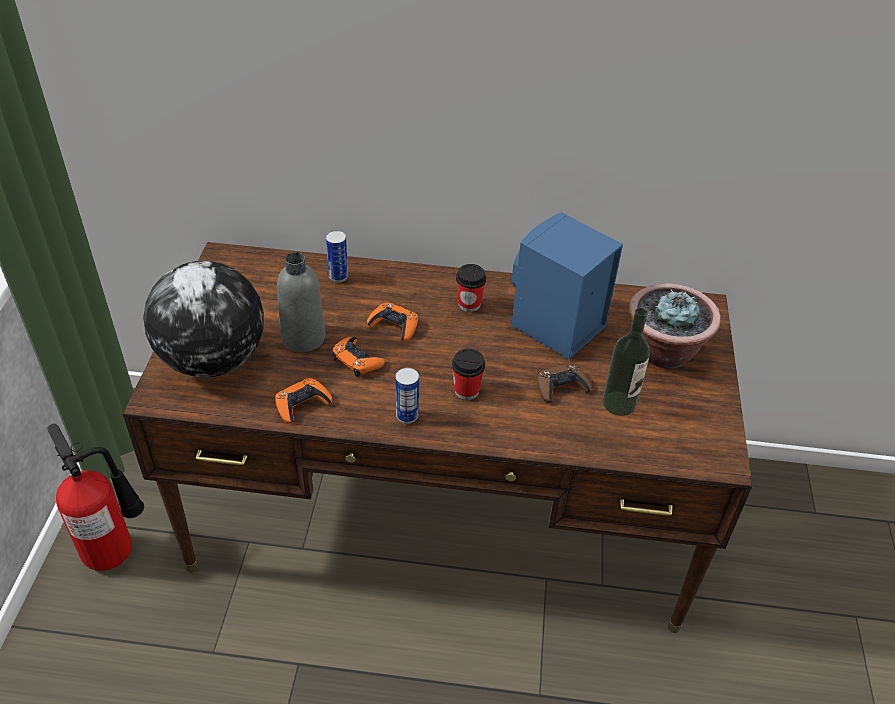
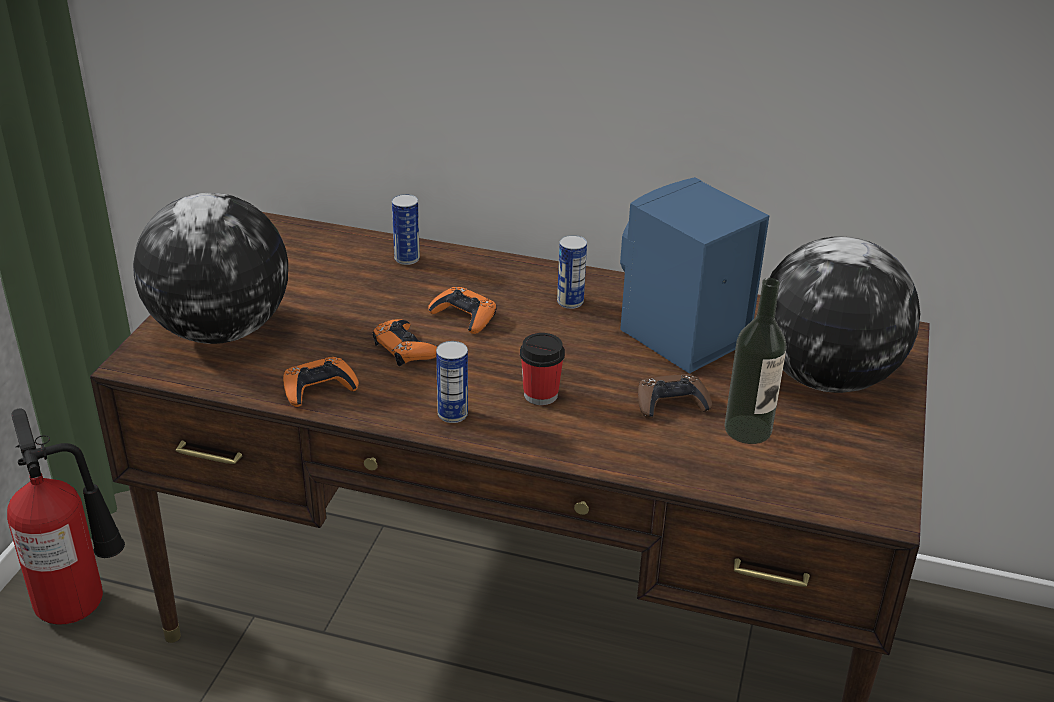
camera: 10 degrees right, 10 degrees down
grey bottle [277,252,326,352] -> none
cup [456,264,486,312] -> can [557,235,587,309]
potted plant [628,283,721,369] -> globe [769,236,920,393]

